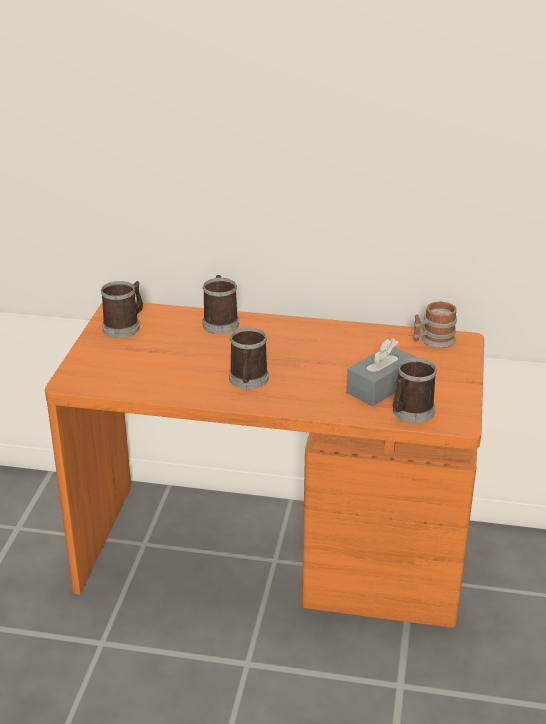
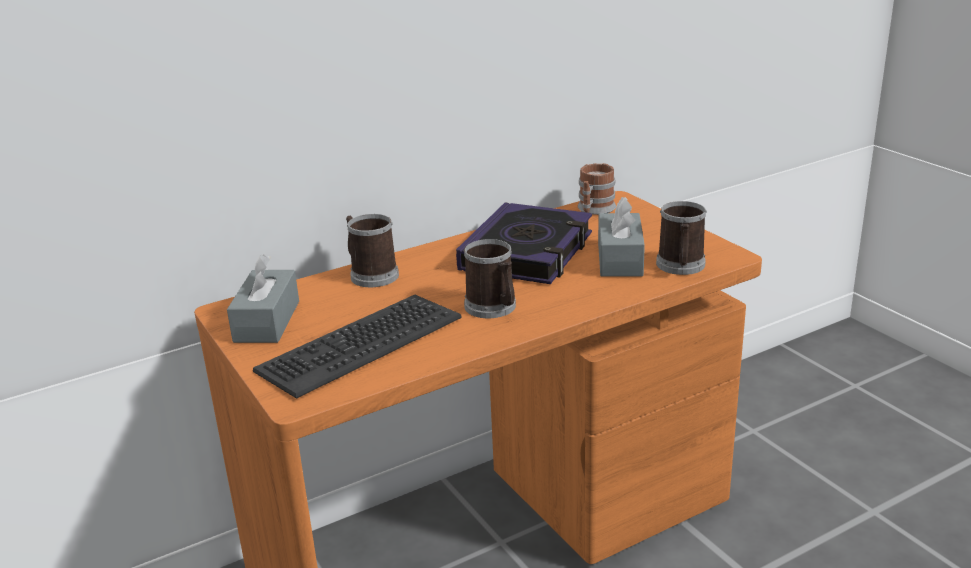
camera: 40 degrees left, 5 degrees down
mug [101,281,143,338] -> grey tissue box [227,254,299,343]
none -> keyboard [253,295,462,399]
none -> book [456,202,592,284]

